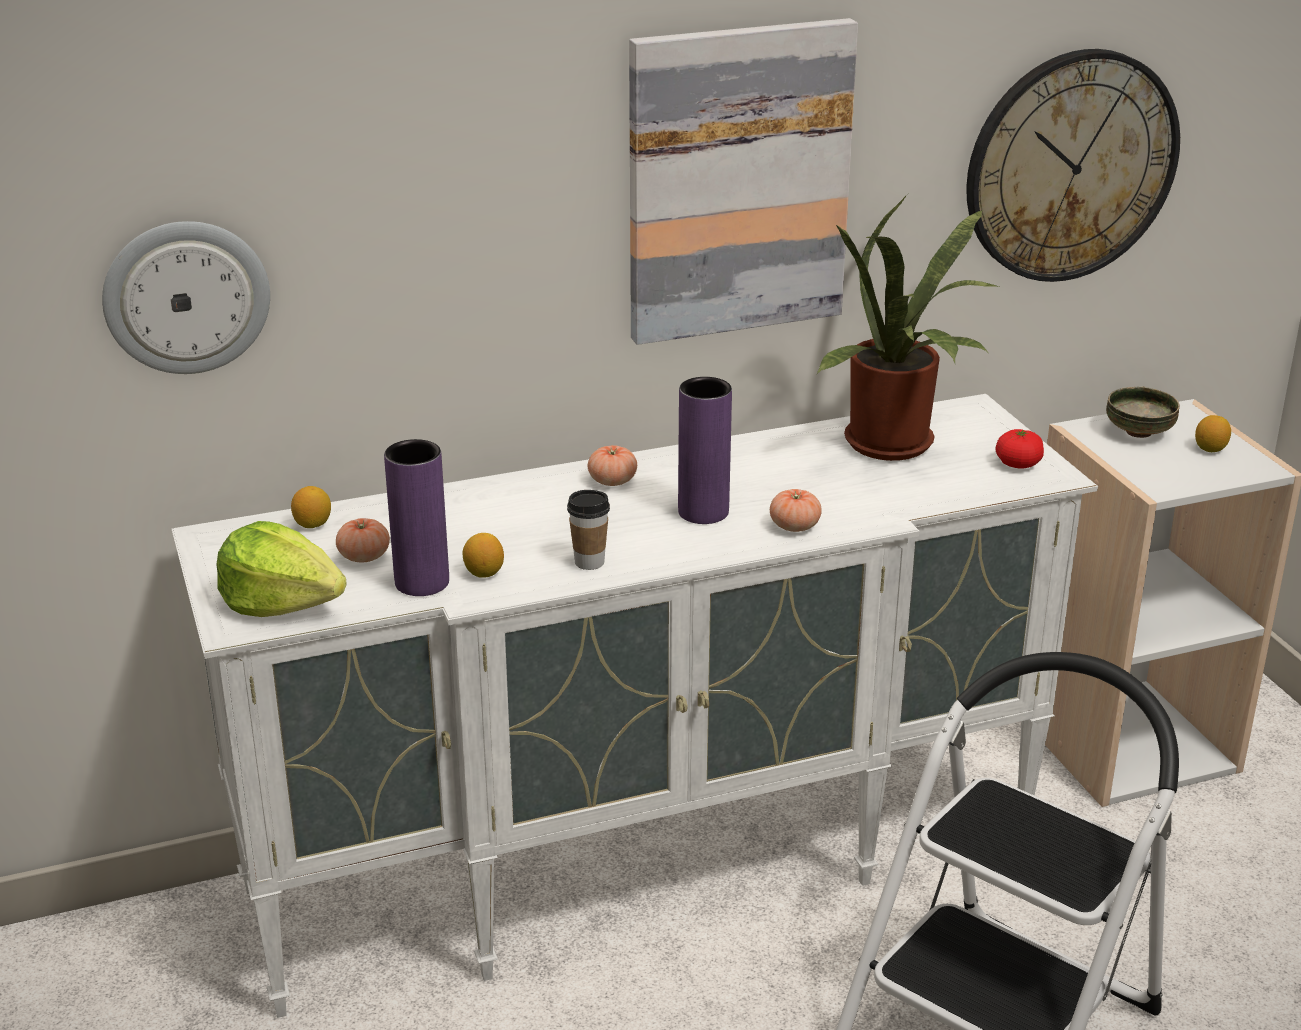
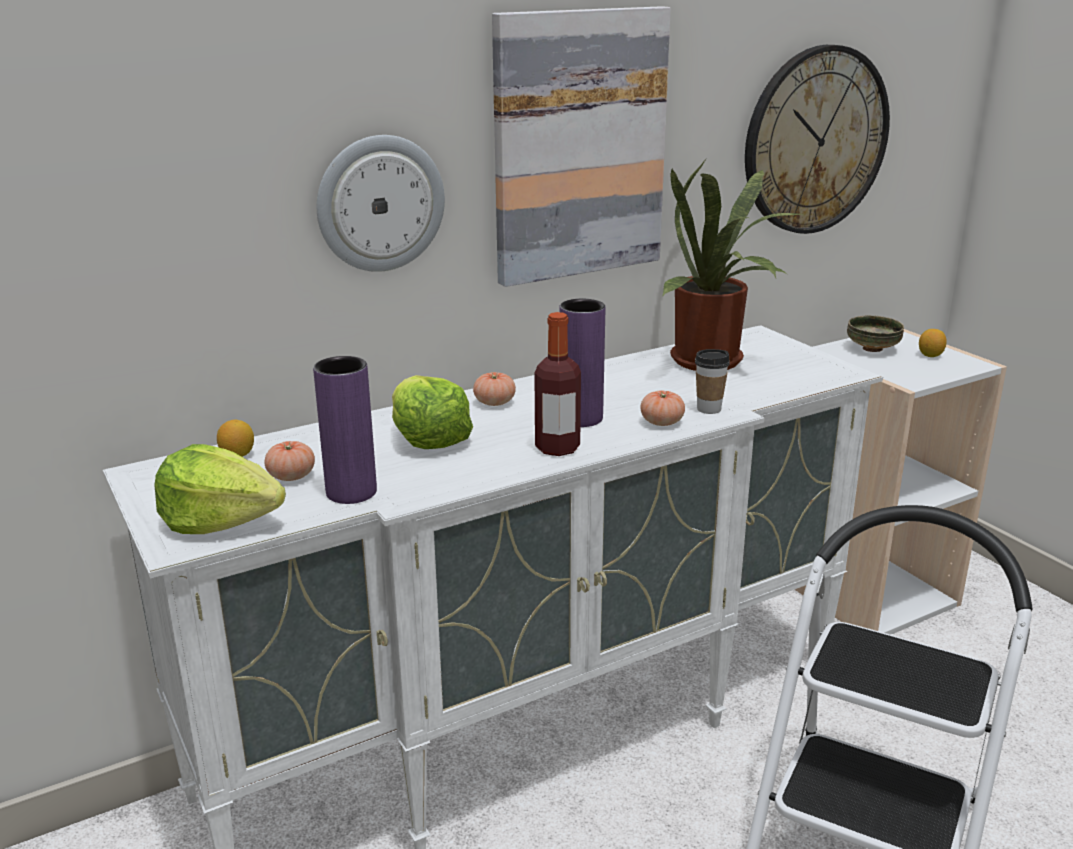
camera: 10 degrees left, 5 degrees down
wall clock [102,221,270,374] -> wall clock moved to [317,135,445,272]
lemon [463,533,504,578] -> none
cup [567,490,610,570] -> cup moved to [695,349,730,414]
tomato [995,429,1044,468] -> none
none -> lettuce [392,375,473,449]
none -> bottle [534,312,581,456]

